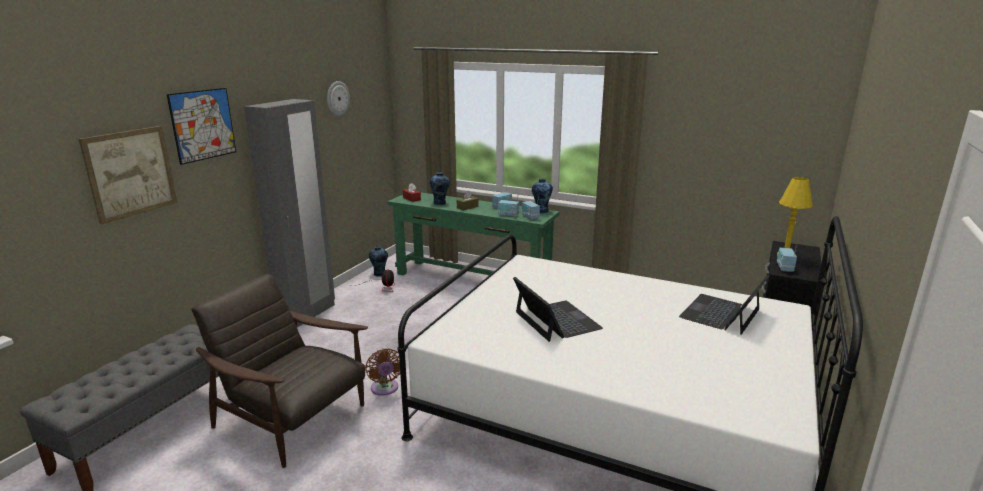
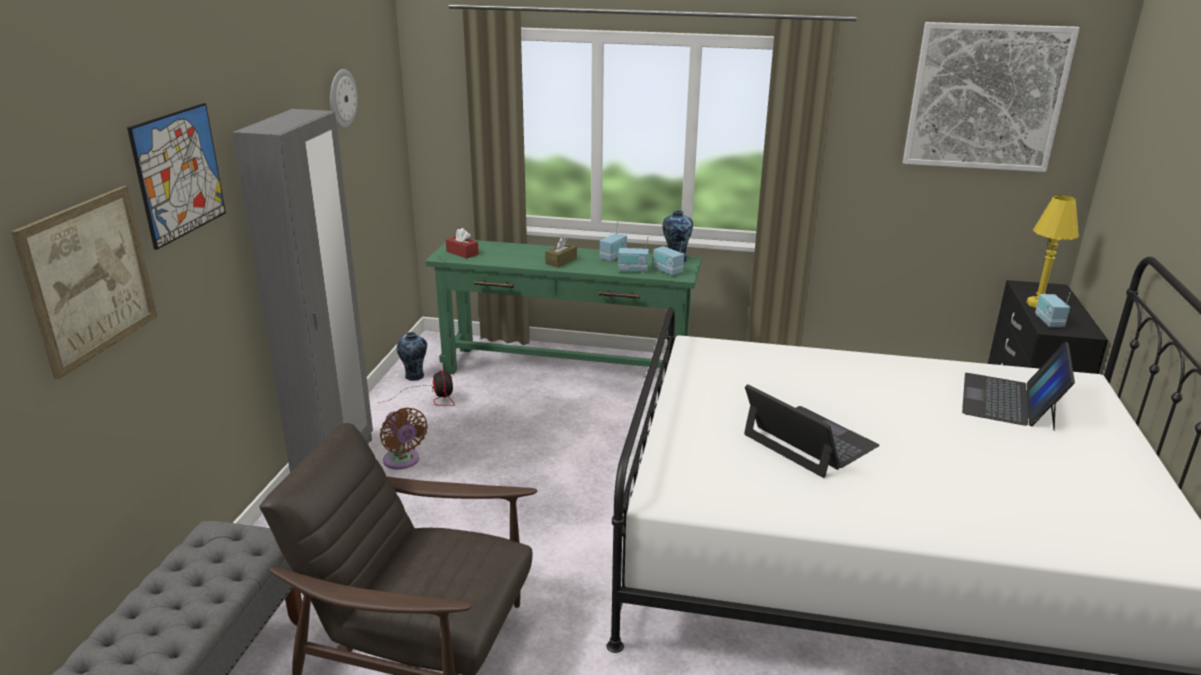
camera: 15 degrees left, 5 degrees up
brown fan [365,348,400,396] -> brown fan moved to [380,408,428,470]
vase [430,172,450,205] -> none
none -> picture [903,22,1079,172]

